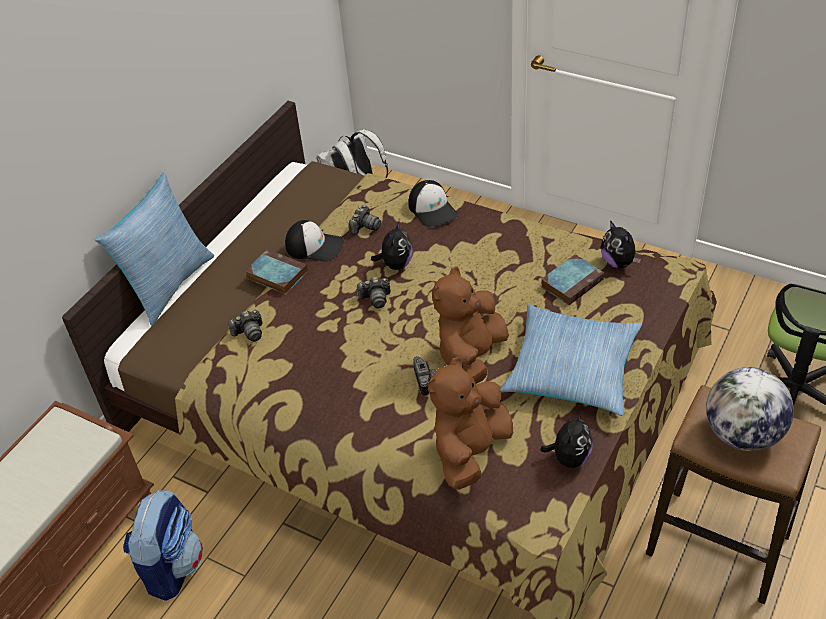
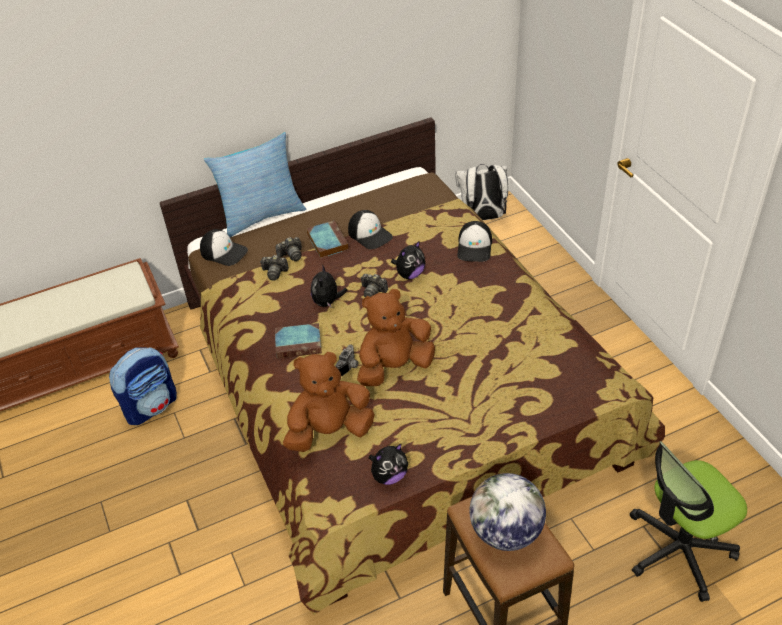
camera: 35 degrees right, 0 degrees up
camera [349,205,381,235] -> camera moved to [275,237,302,261]
pillow [500,304,642,416] -> none
book [541,254,604,305] -> book moved to [275,323,322,358]
plush toy [601,220,641,268] -> plush toy moved to [311,264,347,308]
none -> cap [200,229,248,266]

